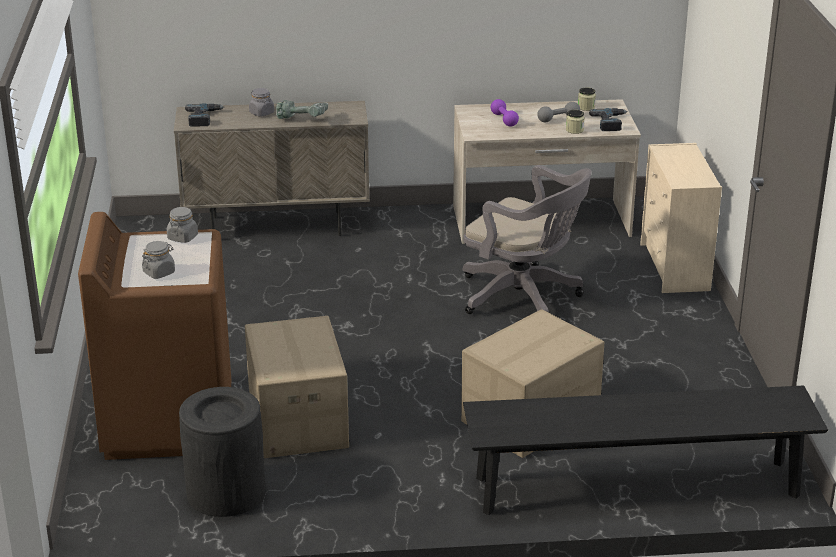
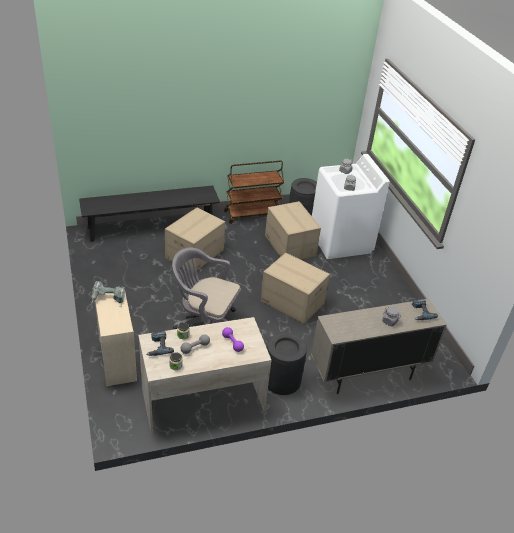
camera: 165 degrees right, 10 degrees up
brown washing machine [78,212,231,460] -> white washing machine [312,154,390,259]
power drill [276,100,328,119] -> power drill moved to [91,281,125,307]
none -> brown cart [224,161,285,224]
none -> cardboard box [261,253,330,324]
none -> black trash can [267,332,307,395]

